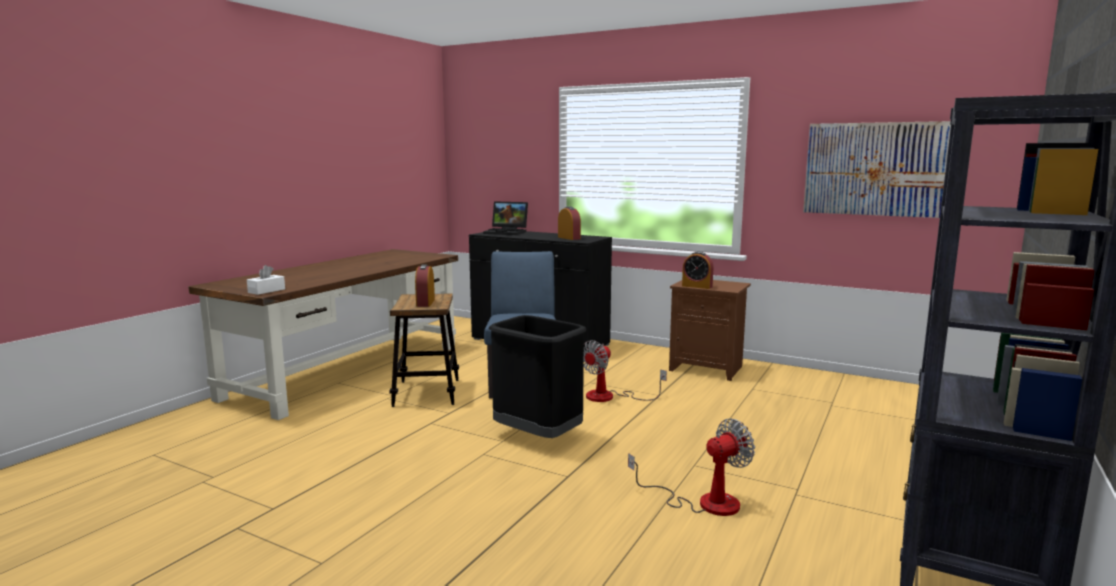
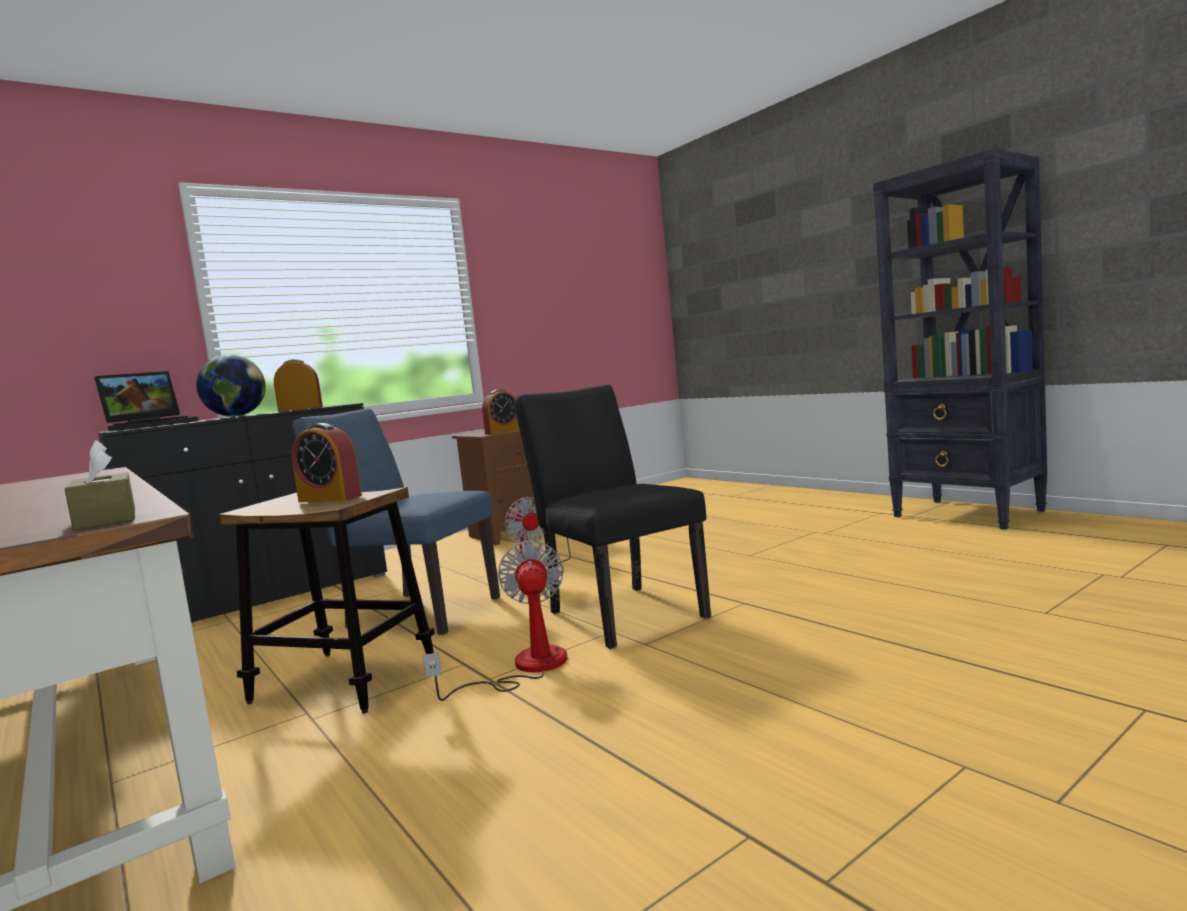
camera: 65 degrees left, 5 degrees down
white tissue box [247,265,285,295] -> brown tissue box [65,440,135,531]
black trash can [489,315,586,438] -> black chair [514,385,711,649]
fan [628,418,755,516] -> fan moved to [423,540,567,701]
picture [803,121,951,218] -> none
none -> globe [196,354,266,417]

